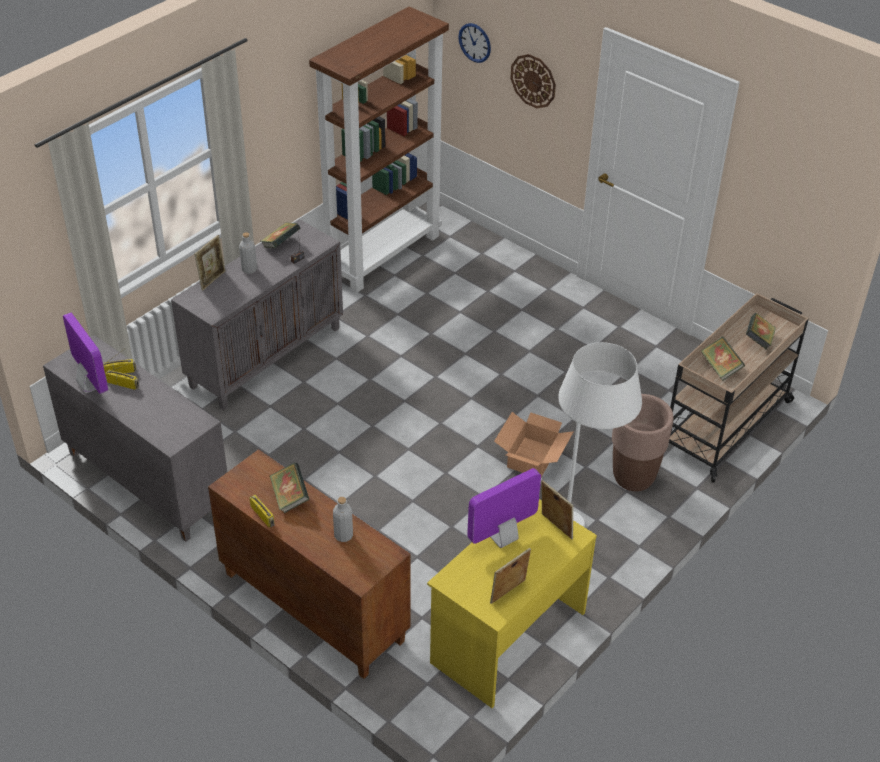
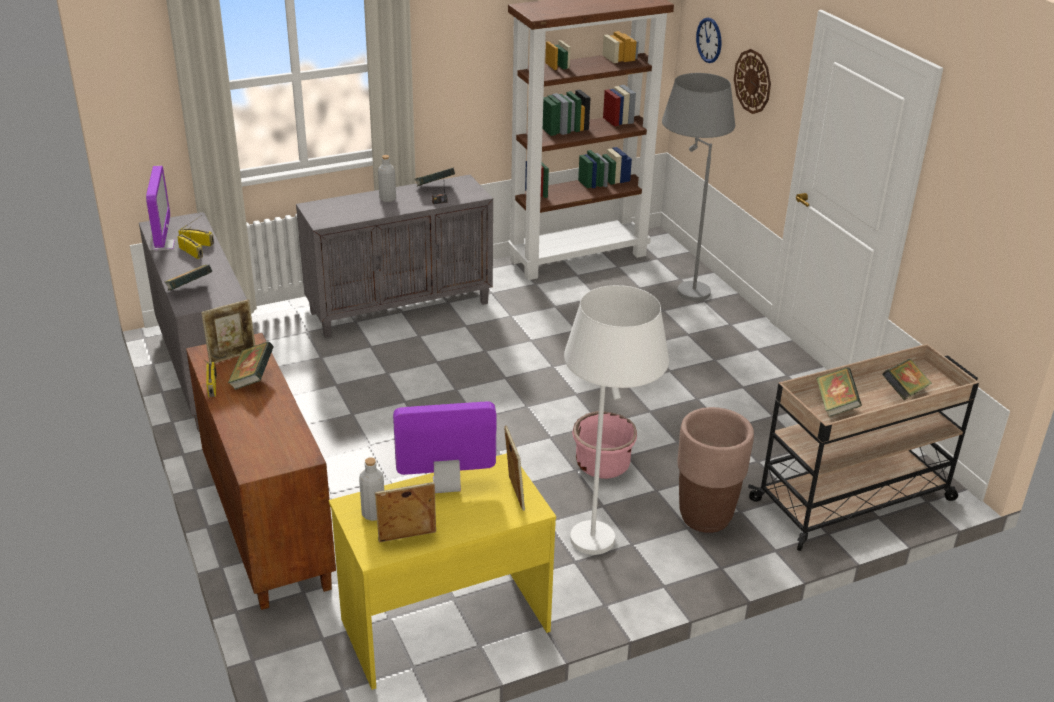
camera: 25 degrees right, 10 degrees down
picture frame [194,235,225,291] -> picture frame moved to [201,299,256,363]
grey bottle [333,497,353,542] -> grey bottle moved to [359,457,384,521]
cardboard box [494,412,574,477] -> pink planter [572,411,637,479]
none -> book [164,265,212,290]
none -> grey floor lamp [662,73,735,301]

